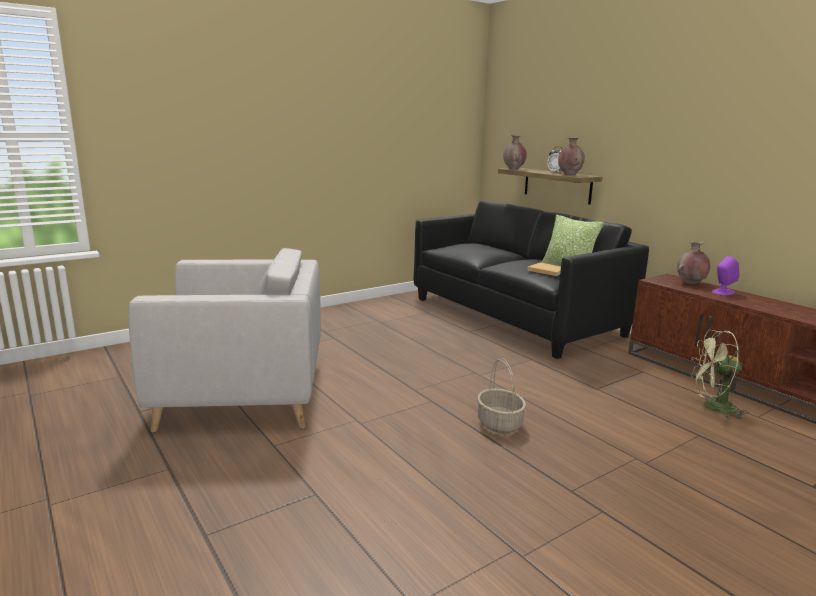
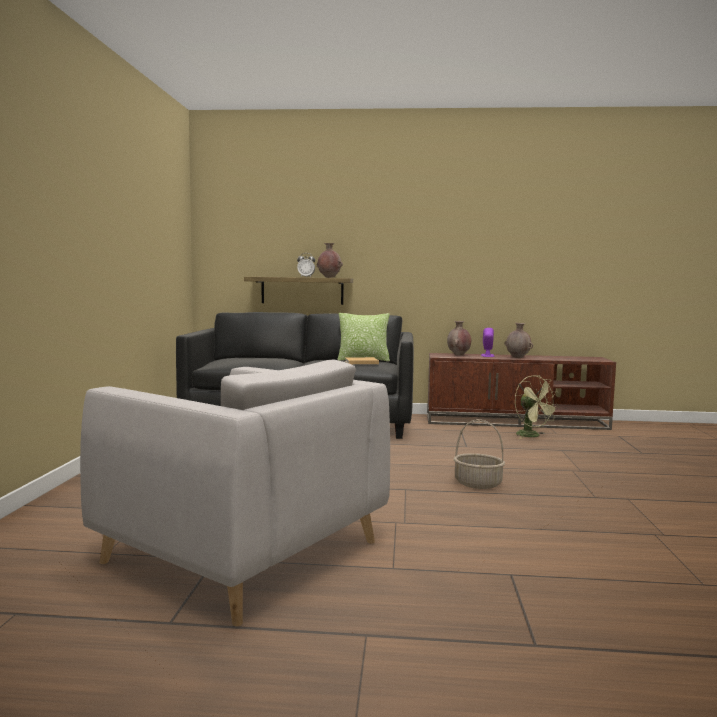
camera: 50 degrees left, 10 degrees down
grey armchair [128,248,321,432] -> grey armchair turned 90 degrees clockwise [80,360,390,626]
brown vase [503,135,527,169] -> brown vase moved to [504,323,533,358]
green fan [690,330,749,420] -> green fan turned 75 degrees counterclockwise [515,375,560,439]

